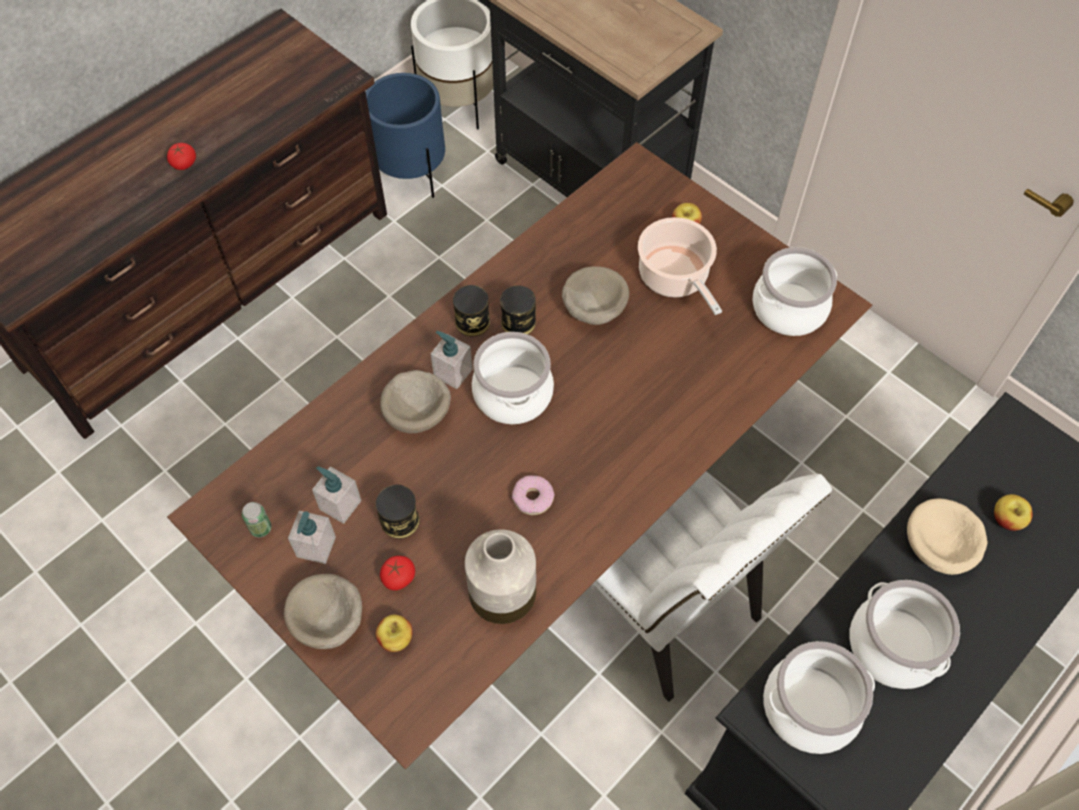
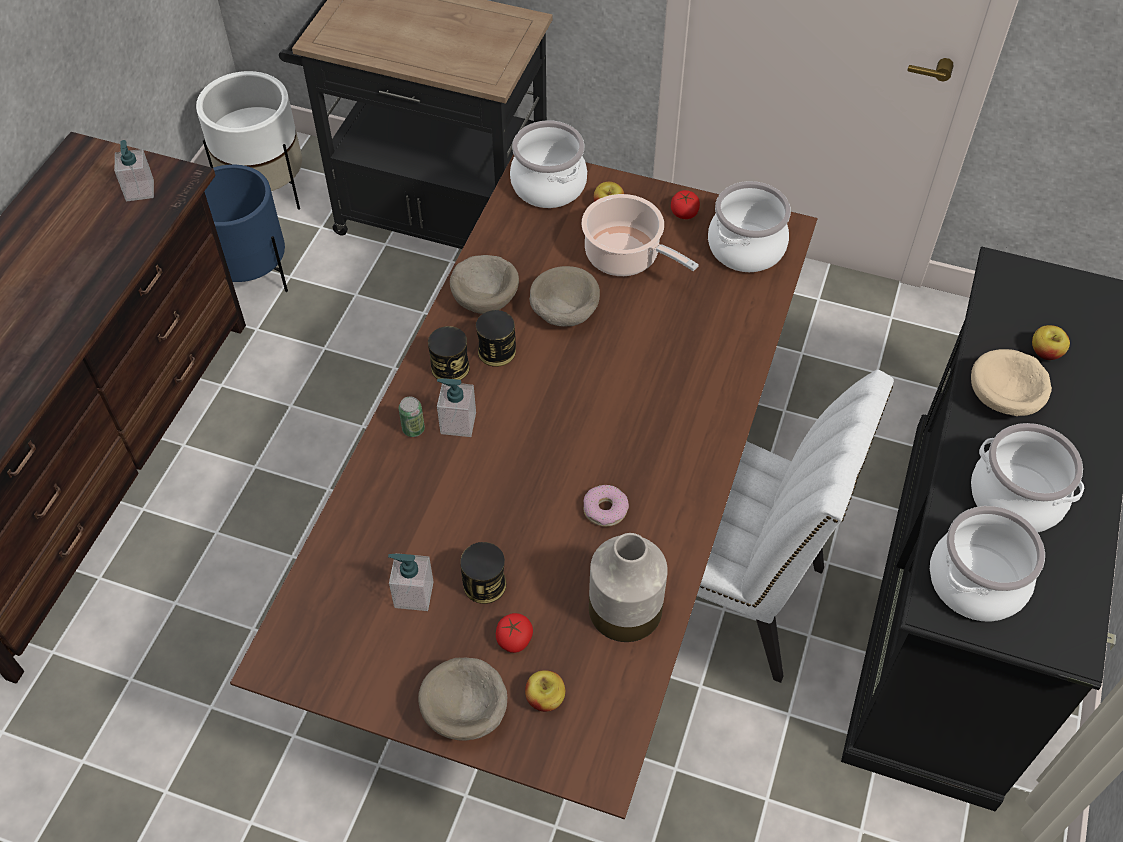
camera: 25 degrees left, 5 degrees down
tomato [167,143,196,170] -> tomato moved to [671,190,700,219]
can [242,502,272,537] -> can moved to [399,396,425,437]
soap dispenser [288,511,336,564] -> soap dispenser moved to [115,140,154,201]
beige bowl [380,370,451,433] -> beige bowl moved to [450,255,519,314]
cooking pot [472,332,554,424] -> cooking pot moved to [510,120,587,208]

